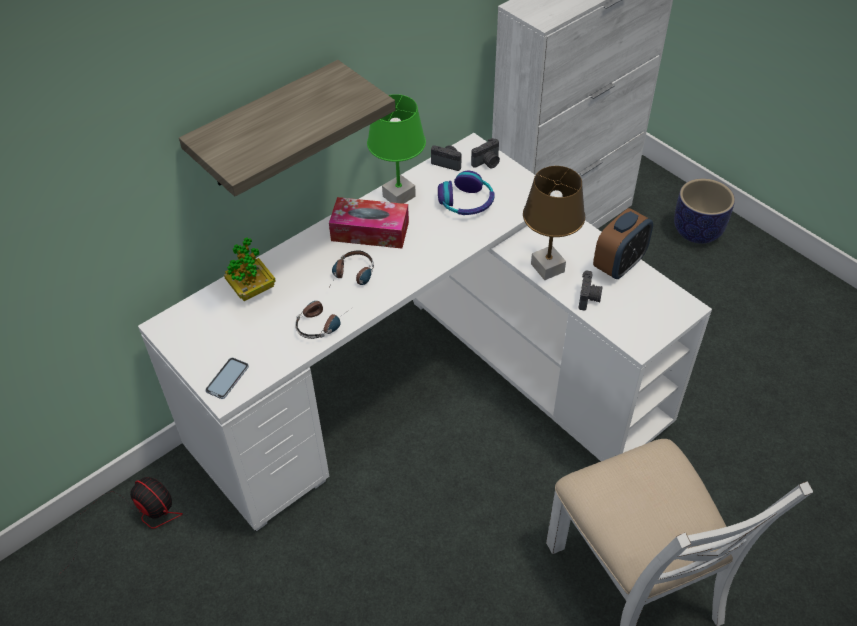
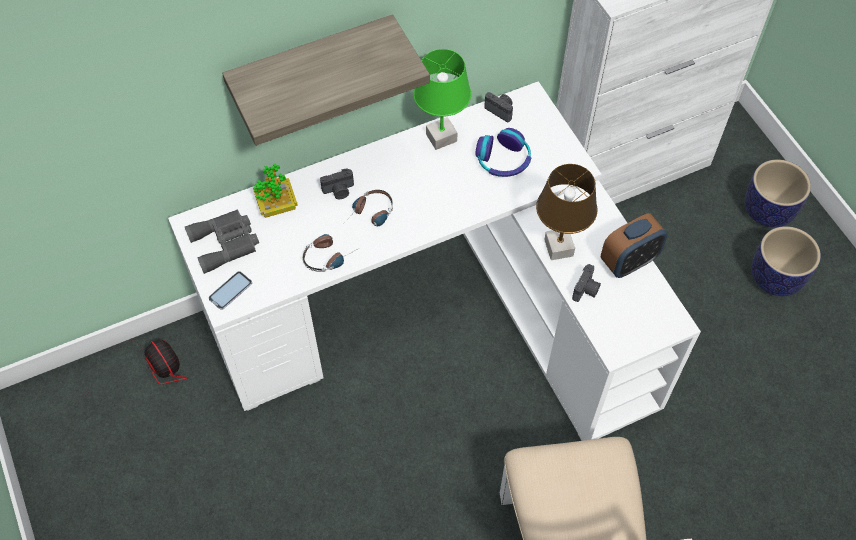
camera: 15 degrees right, 10 degrees up
tissue box [329,197,409,248] -> none
camera [471,138,500,168] -> camera moved to [320,168,354,199]
none -> grey binoculars [185,209,259,274]
none -> planter [751,226,821,296]

